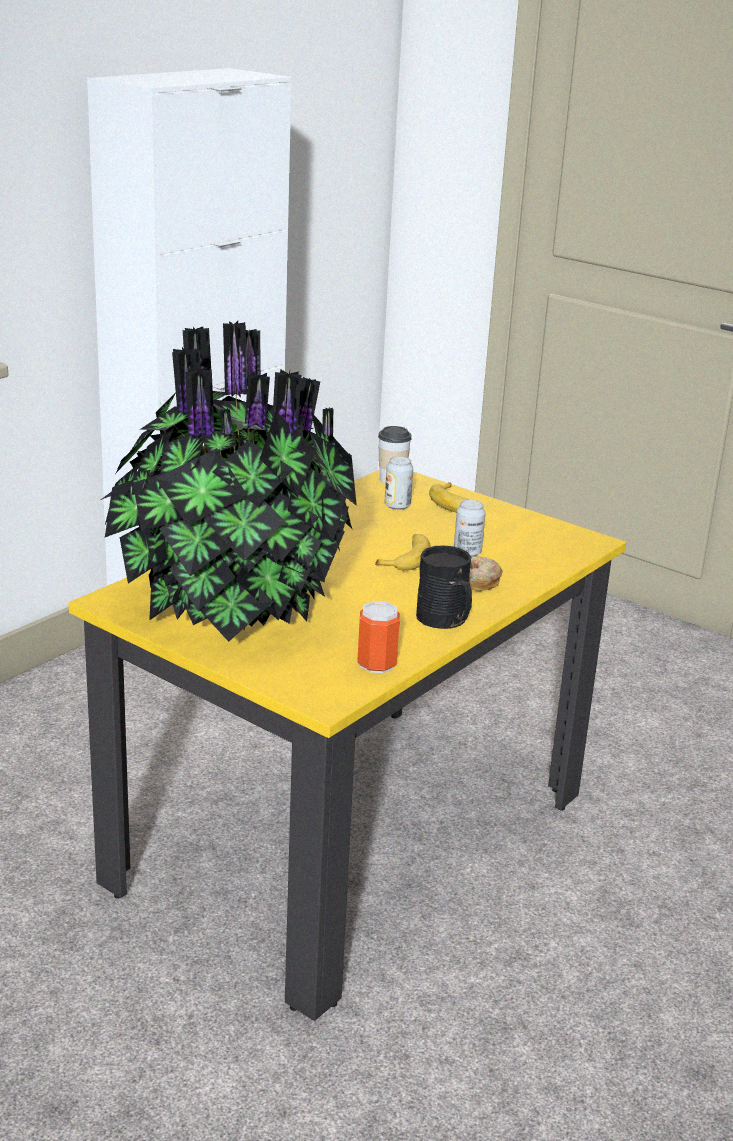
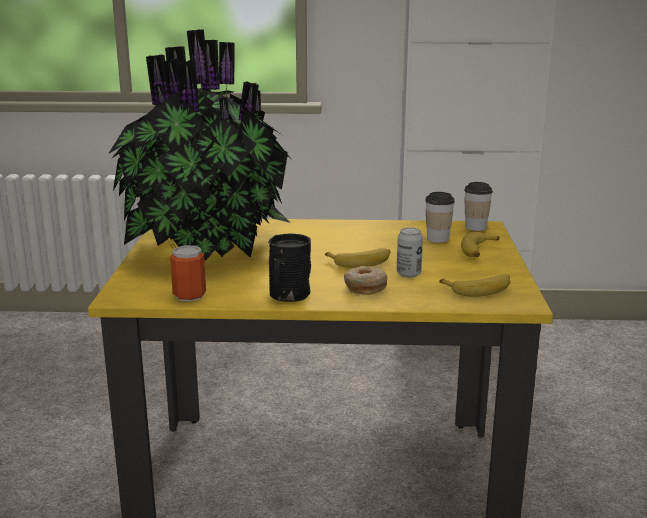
camera: 55 degrees right, 5 degrees down
can [385,457,413,510] -> cup [425,192,455,243]
none -> banana [439,274,510,297]

